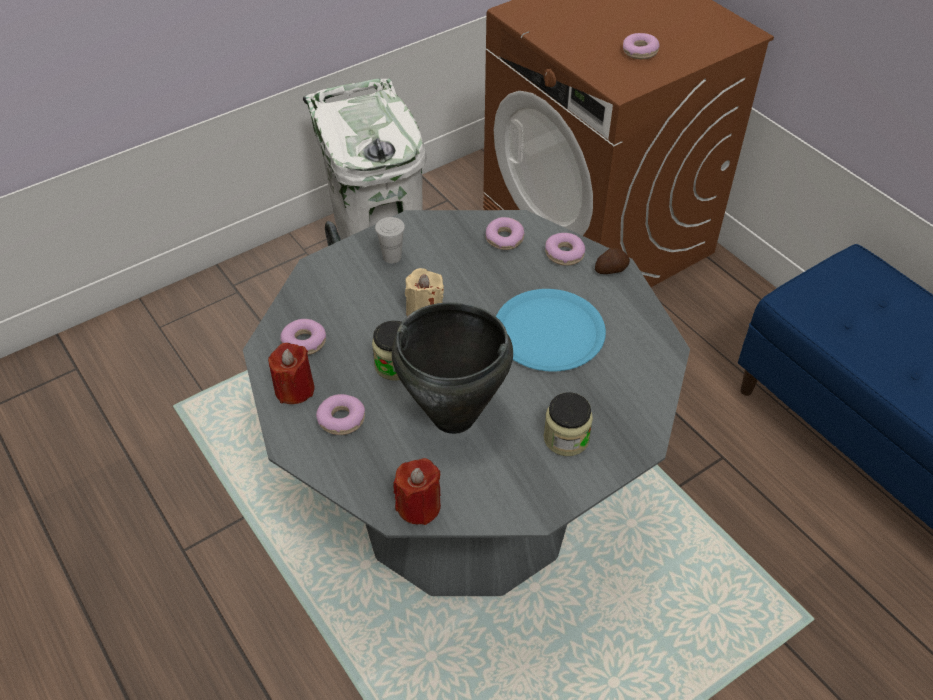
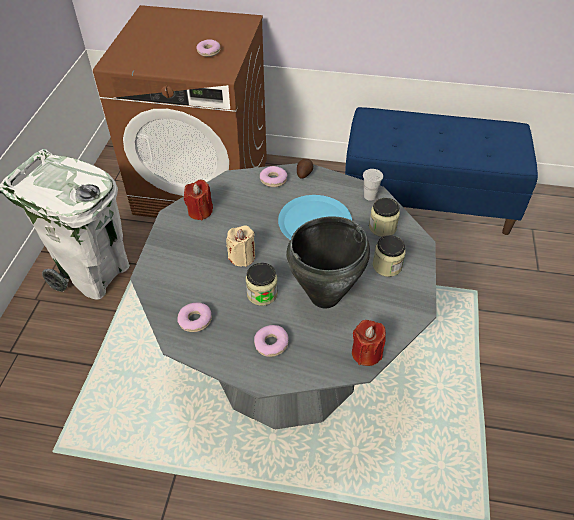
camera: 45 degrees left, 0 degrees up
red candle [268,343,315,404] -> red candle moved to [184,180,213,220]
white cup [375,217,405,263] -> white cup moved to [363,169,383,201]
donut [486,217,525,250] -> none
none -> jar [369,198,400,237]

